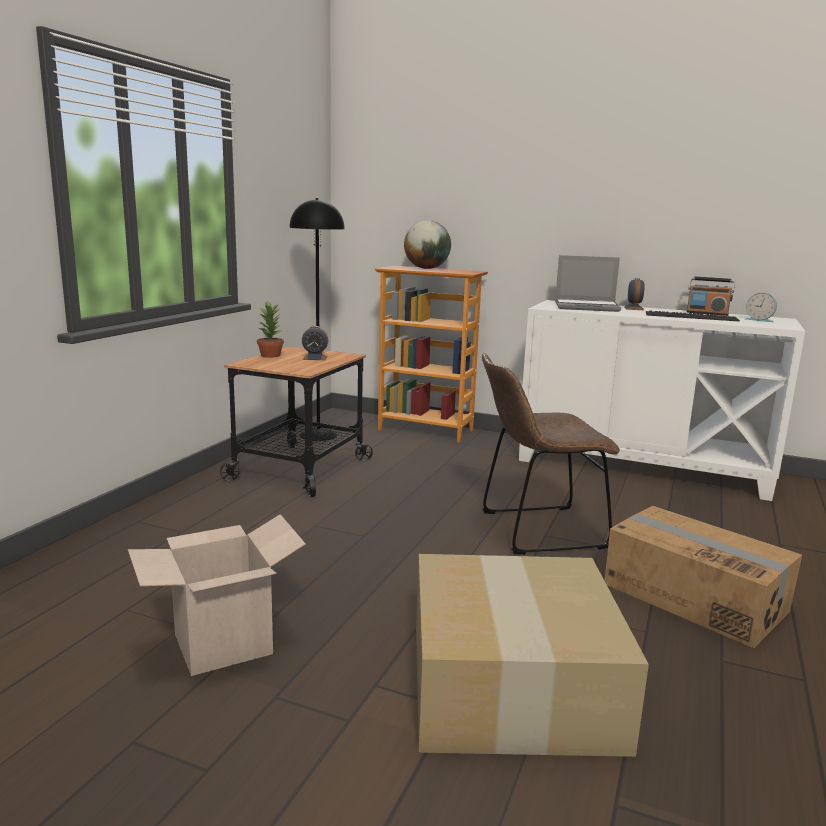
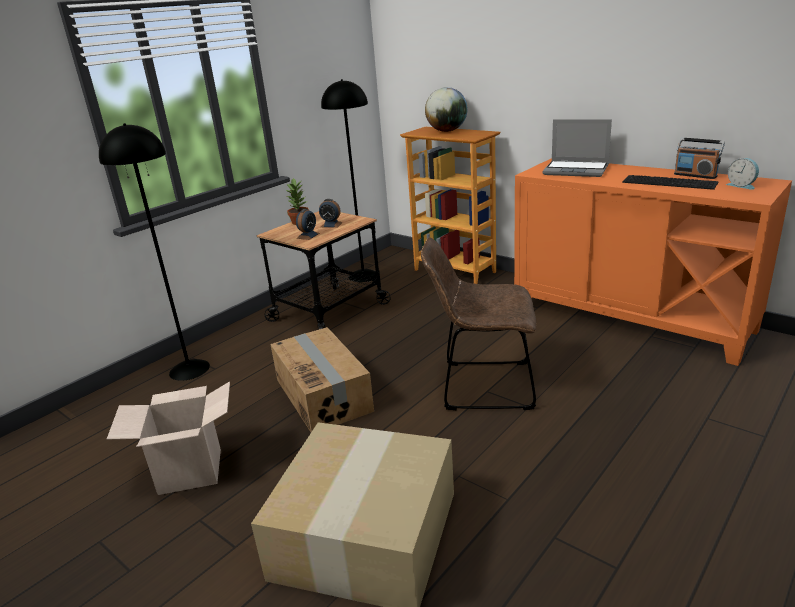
camera: 20 degrees right, 10 degrees up
white cabinet [519,300,805,501] -> orange cabinet [514,158,792,366]
cardboard box [604,506,802,648] -> cardboard box moved to [270,327,374,432]
alarm clock [624,278,644,310] -> alarm clock moved to [296,209,320,240]
none -> black floor lamp [99,123,210,381]

